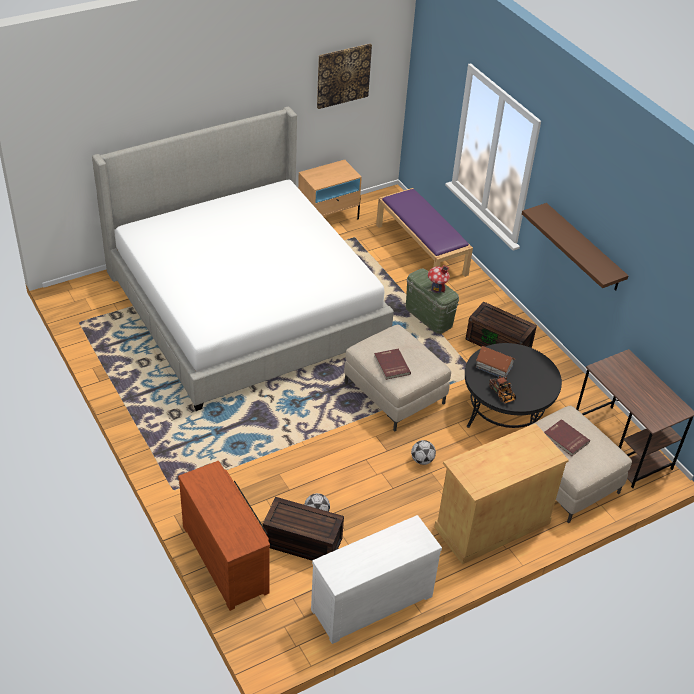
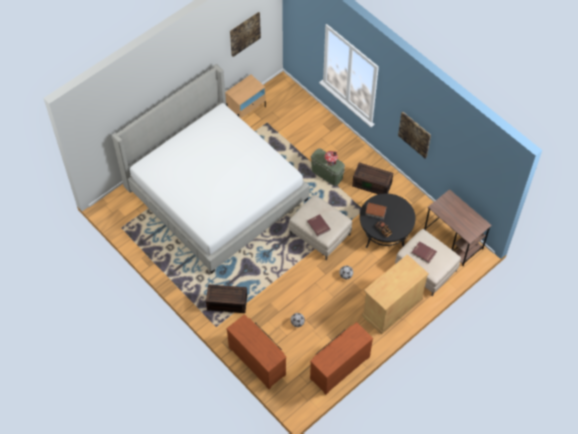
camera: 10 degrees left, 15 degrees up
brown storage box [263,497,344,561] -> brown storage box moved to [206,284,247,313]
white dresser [311,515,442,644] -> brown dresser [310,322,373,395]
purple bench [376,188,473,277] -> none
brown shelf [522,203,629,290] -> picture [398,112,431,159]

